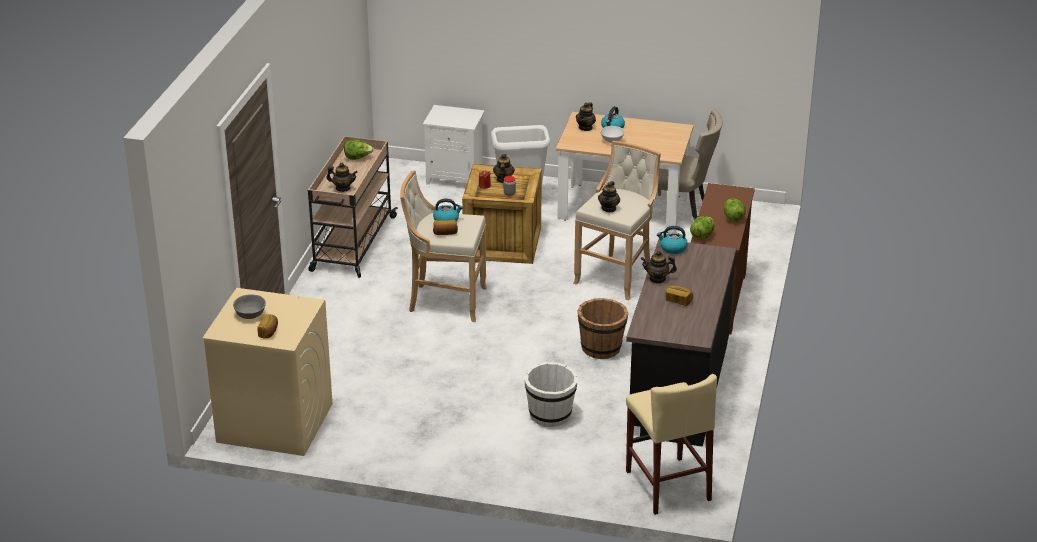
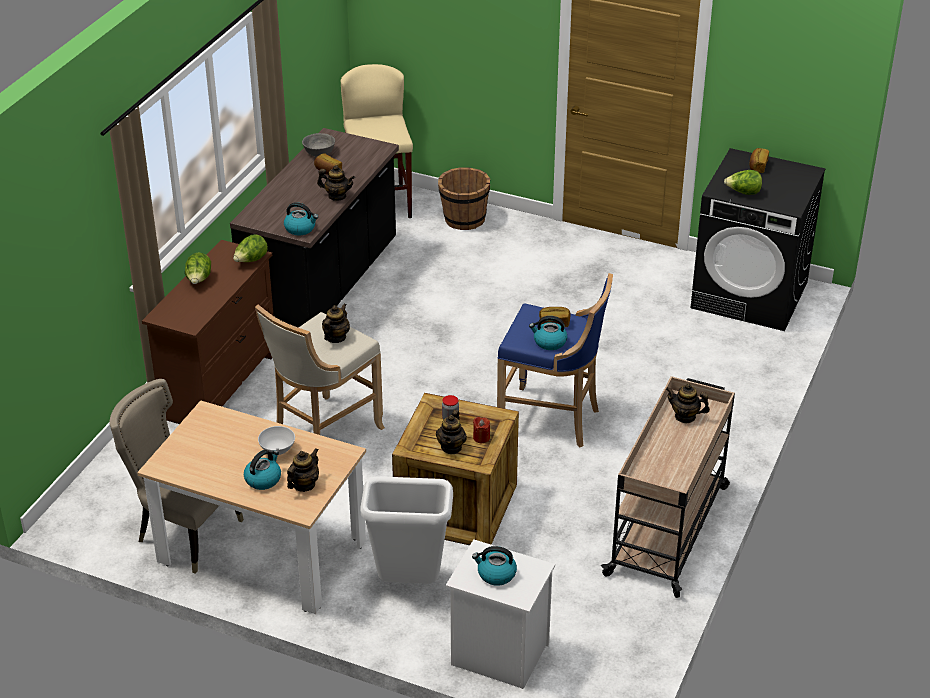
camera: 170 degrees left, 5 degrees up
beige washing machine [202,288,333,456] -> black washing machine [690,148,826,331]
grey bowl [233,294,266,319] -> grey bowl moved to [302,133,335,156]
lettuce [344,140,374,160] -> lettuce moved to [724,170,762,195]
beige stool [400,171,487,322] -> blue stool [497,273,613,447]
white bucket [524,362,578,427] -> none
brown bucket [578,298,628,359] -> brown bucket moved to [438,168,490,230]
none -> kettle [472,546,517,586]

